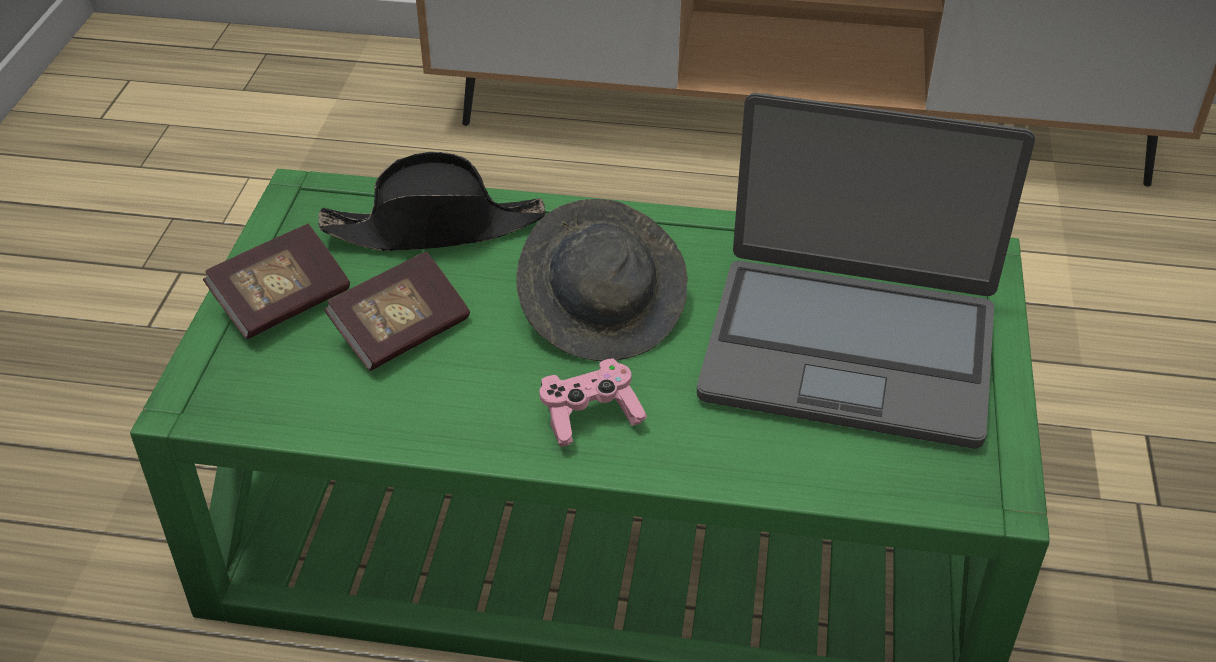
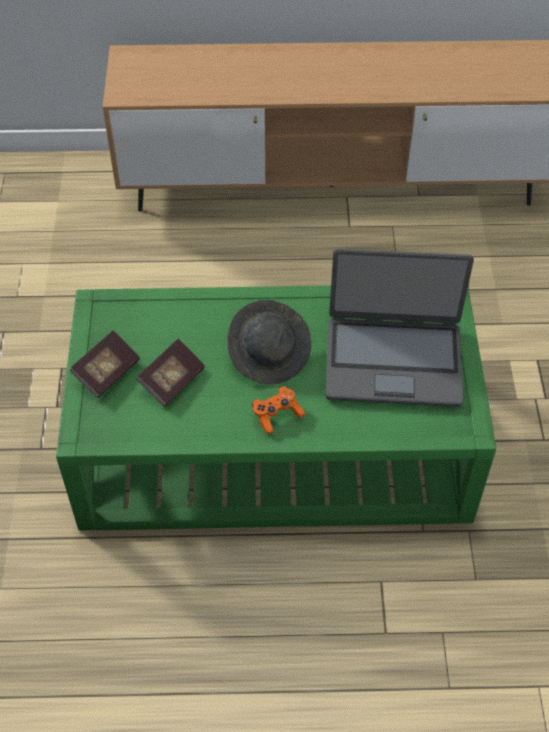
camera: 10 degrees left, 10 degrees up
black hat [318,152,546,251] -> none
pink game controller [539,359,647,447] -> orange game controller [252,386,305,434]

